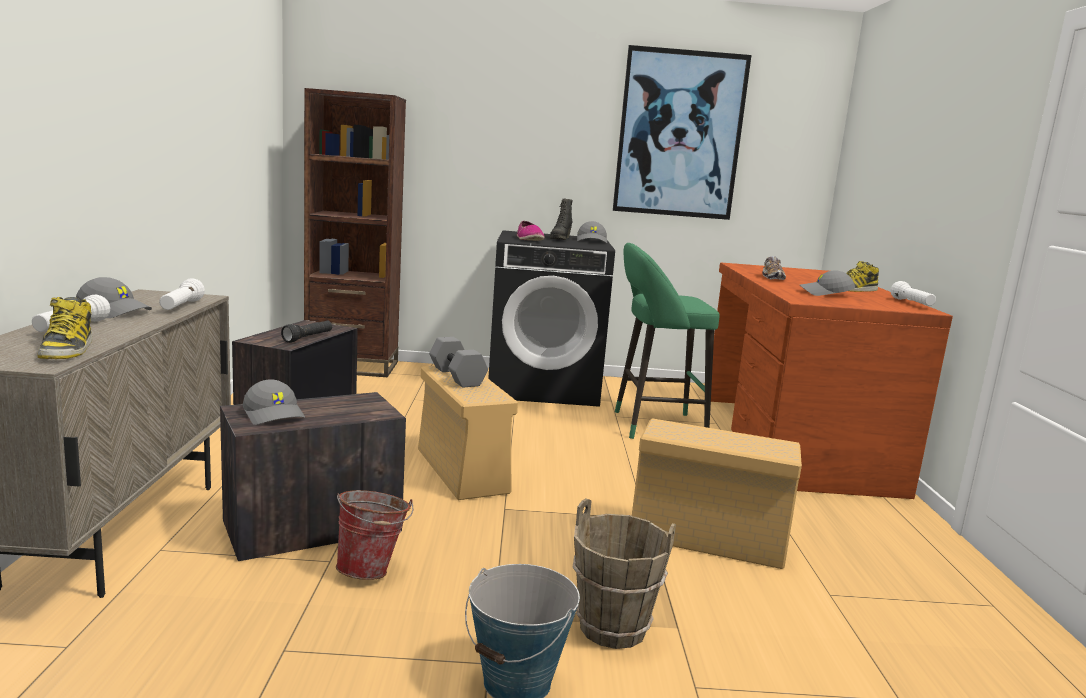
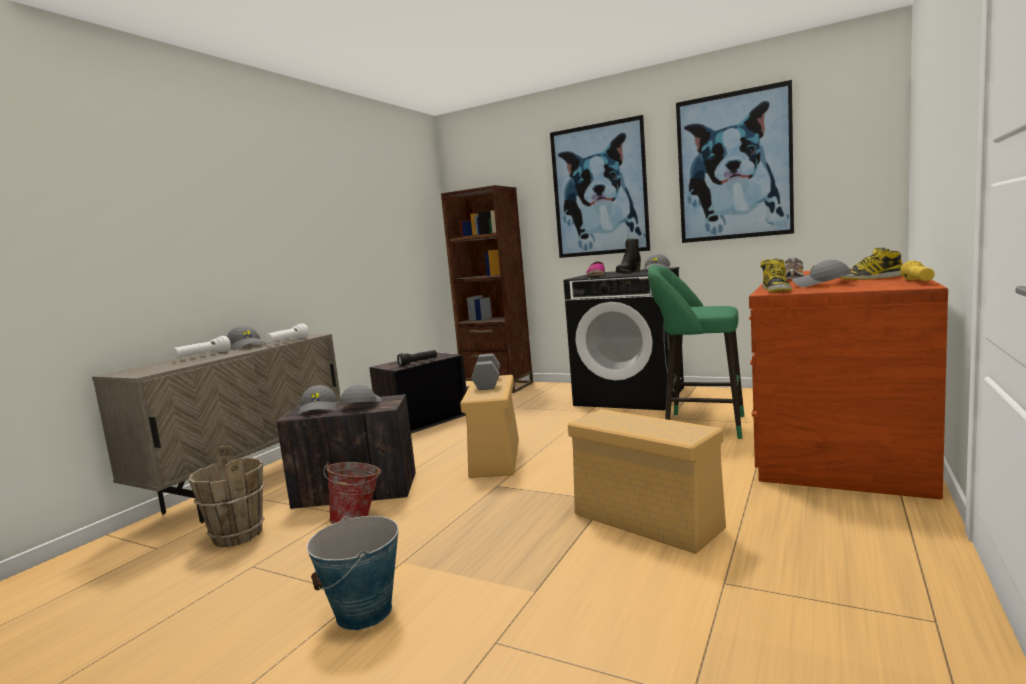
camera: 30 degrees right, 5 degrees down
boot [38,297,93,359] -> boot moved to [760,258,792,292]
brown bucket [573,498,676,649] -> brown bucket moved to [188,445,265,547]
white flashlight [890,281,936,306] -> yellow flashlight [900,261,935,281]
none -> grey cap [340,385,382,404]
none -> picture [550,115,650,258]

